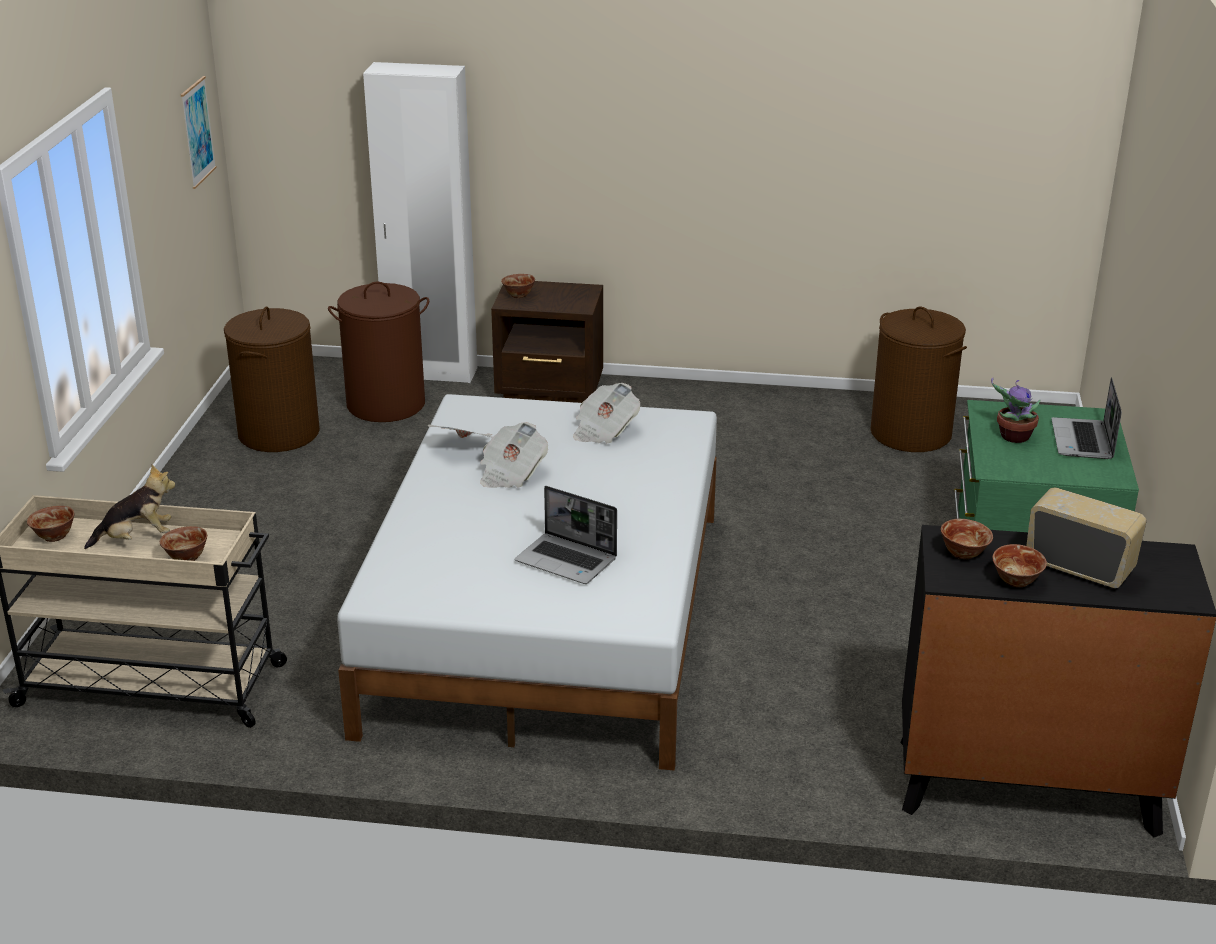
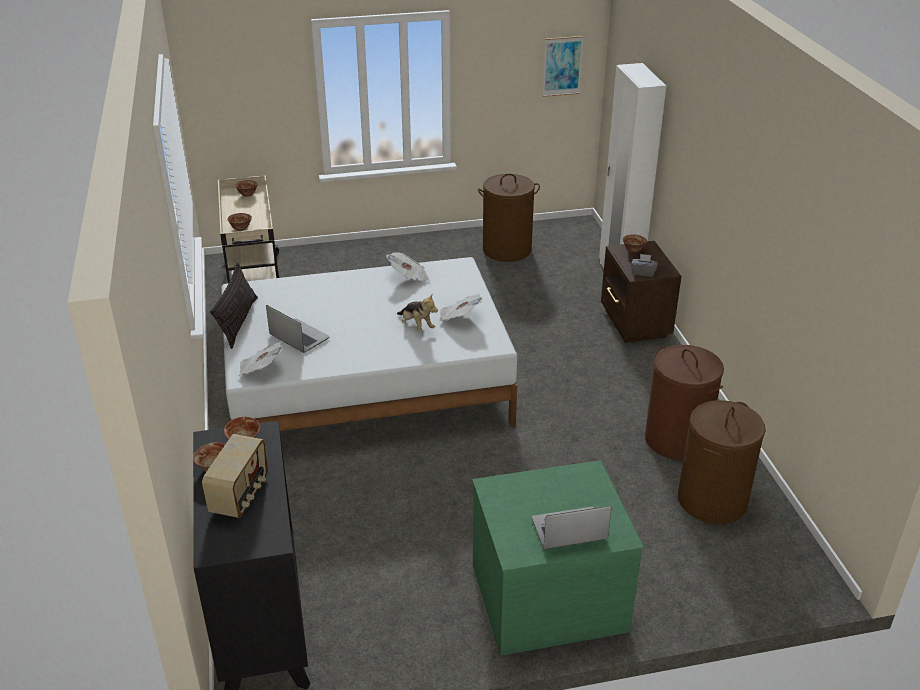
camera: 70 degrees right, 5 degrees up
plush toy [84,464,175,549] -> plush toy moved to [397,295,438,332]
brown laundry basket [328,282,429,422] -> brown laundry basket moved to [645,345,724,460]
newspaper [480,422,548,488] -> newspaper moved to [239,342,283,376]
laptop [515,486,617,584] -> laptop turned 120 degrees clockwise [266,305,330,353]
potted plant [991,377,1041,443] -> none
none -> pillow [210,262,258,349]
none -> grey tissue box [631,254,658,277]

